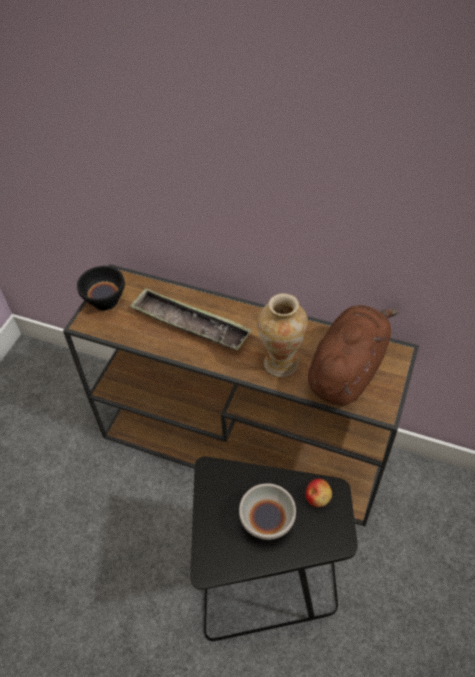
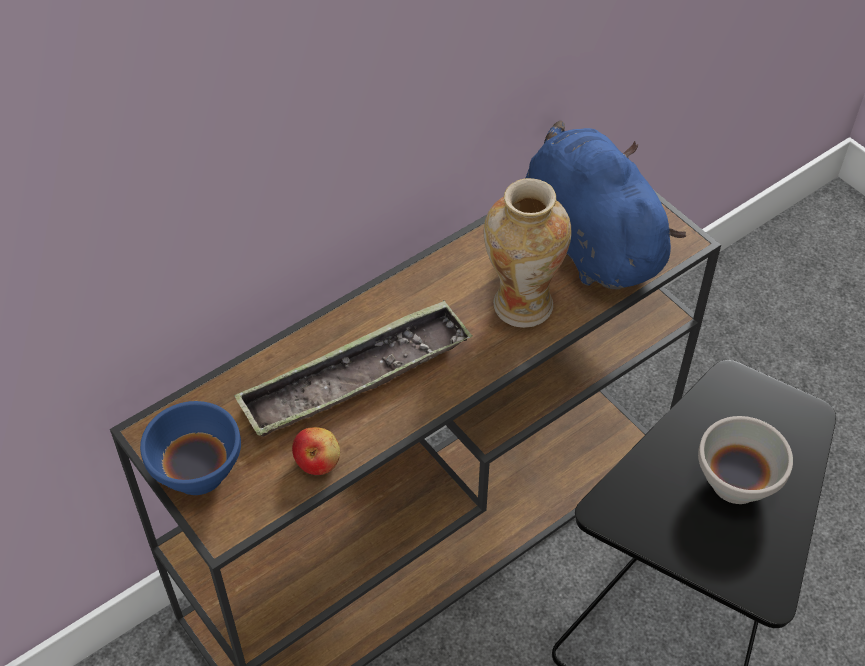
camera: 60 degrees left, 0 degrees up
black bowl [77,266,125,310] -> blue bowl [140,401,241,495]
apple [306,479,332,507] -> apple moved to [292,427,340,475]
brown plush toy [308,305,398,406] -> blue plush toy [526,121,686,289]

